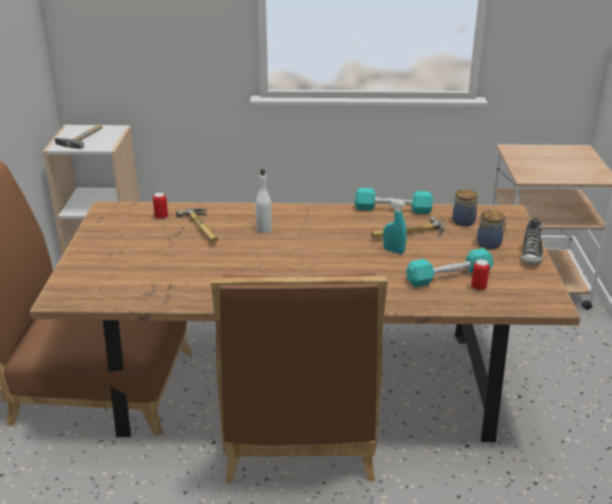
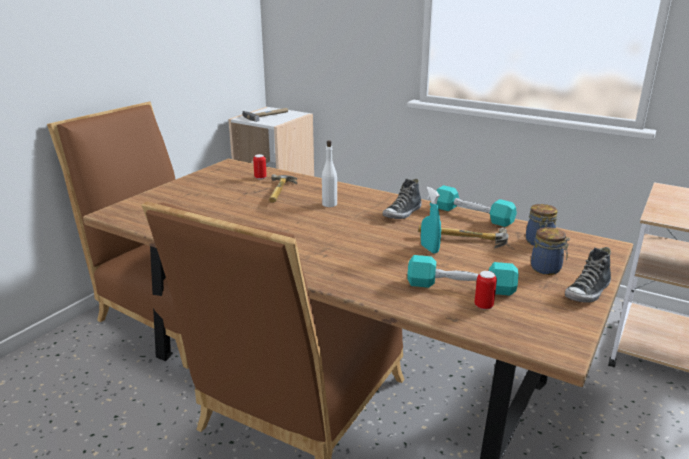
camera: 30 degrees right, 5 degrees down
none -> shoe [382,179,422,219]

